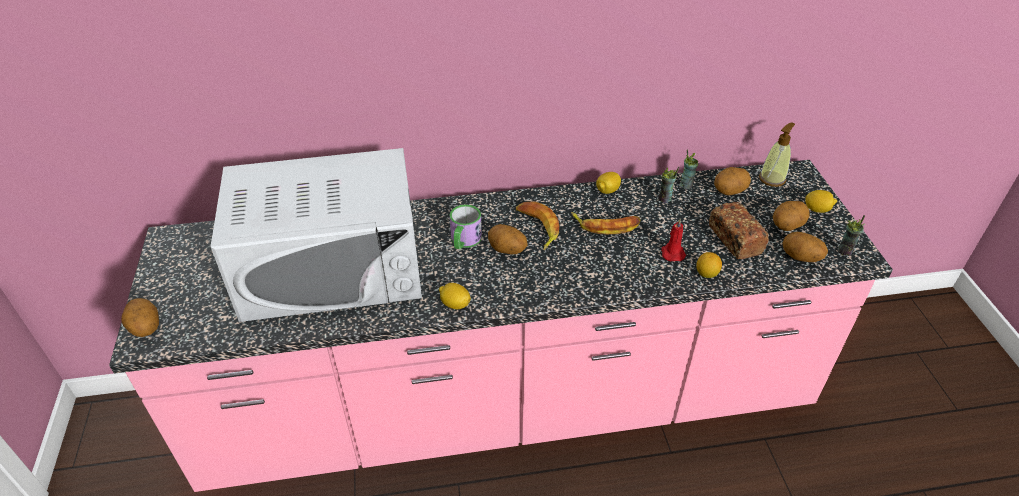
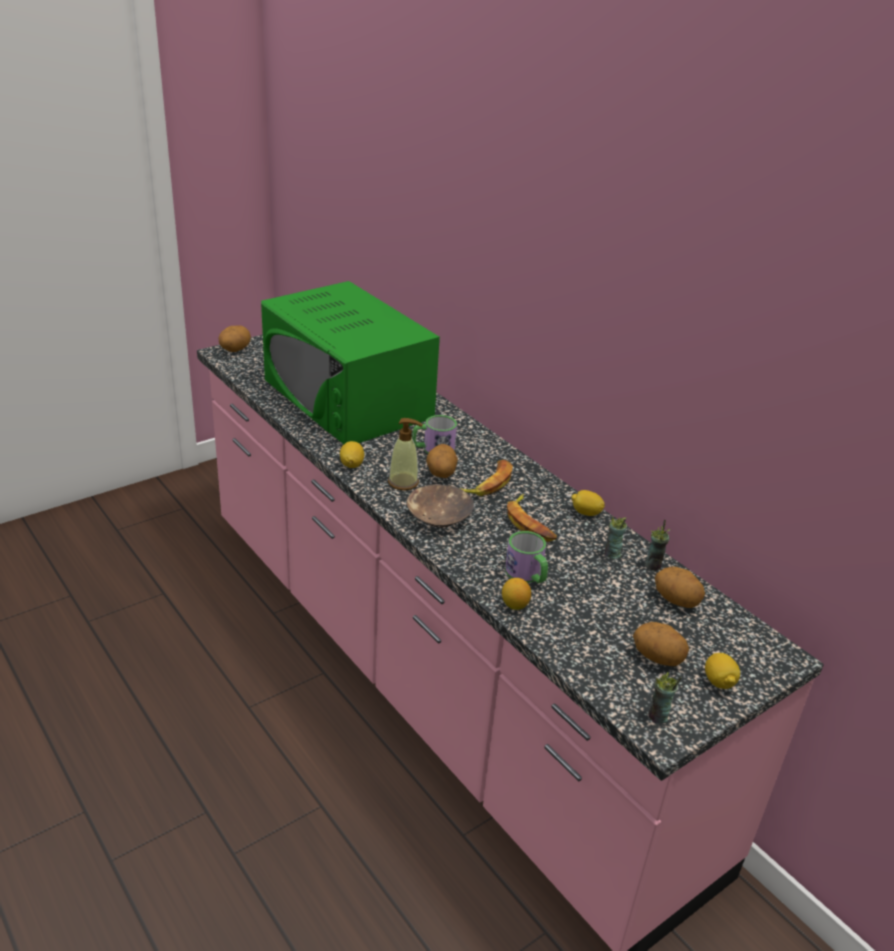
camera: 60 degrees right, 10 degrees down
white microwave [210,148,422,322] -> green microwave [261,281,440,444]
red candle [661,219,686,261] -> mug [505,531,548,583]
bread [709,202,769,259] -> none
soap dispenser [759,123,795,187] -> soap dispenser moved to [388,418,423,490]
potato [783,232,828,262] -> none
none -> brown bowl [407,484,474,528]

